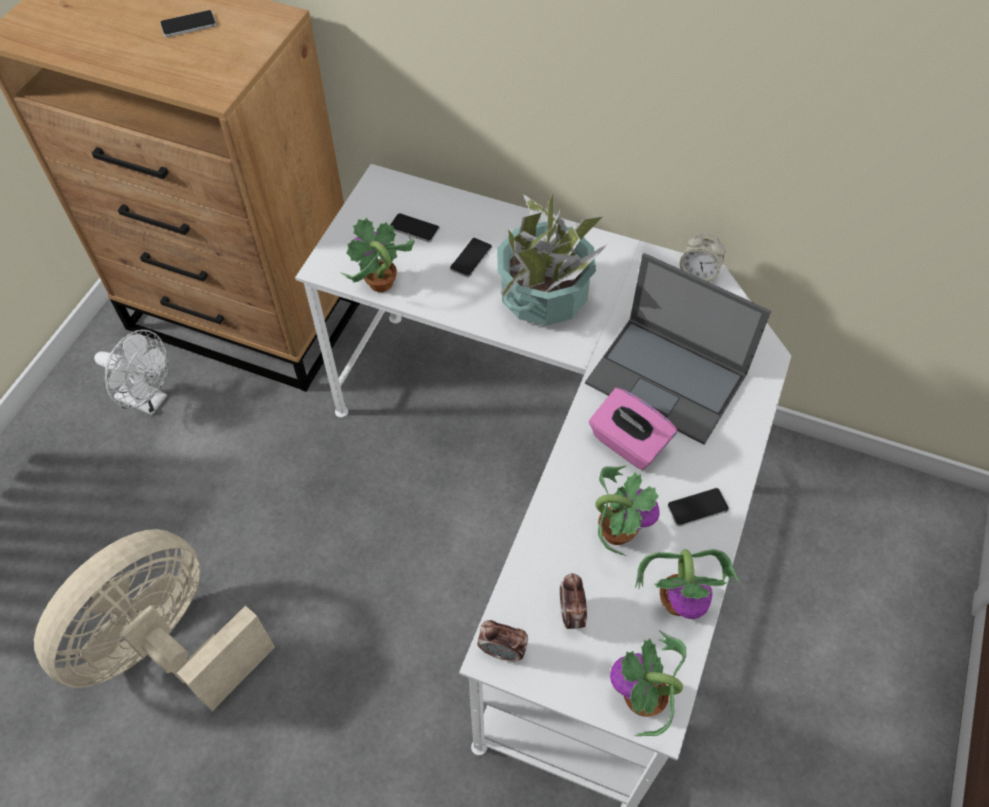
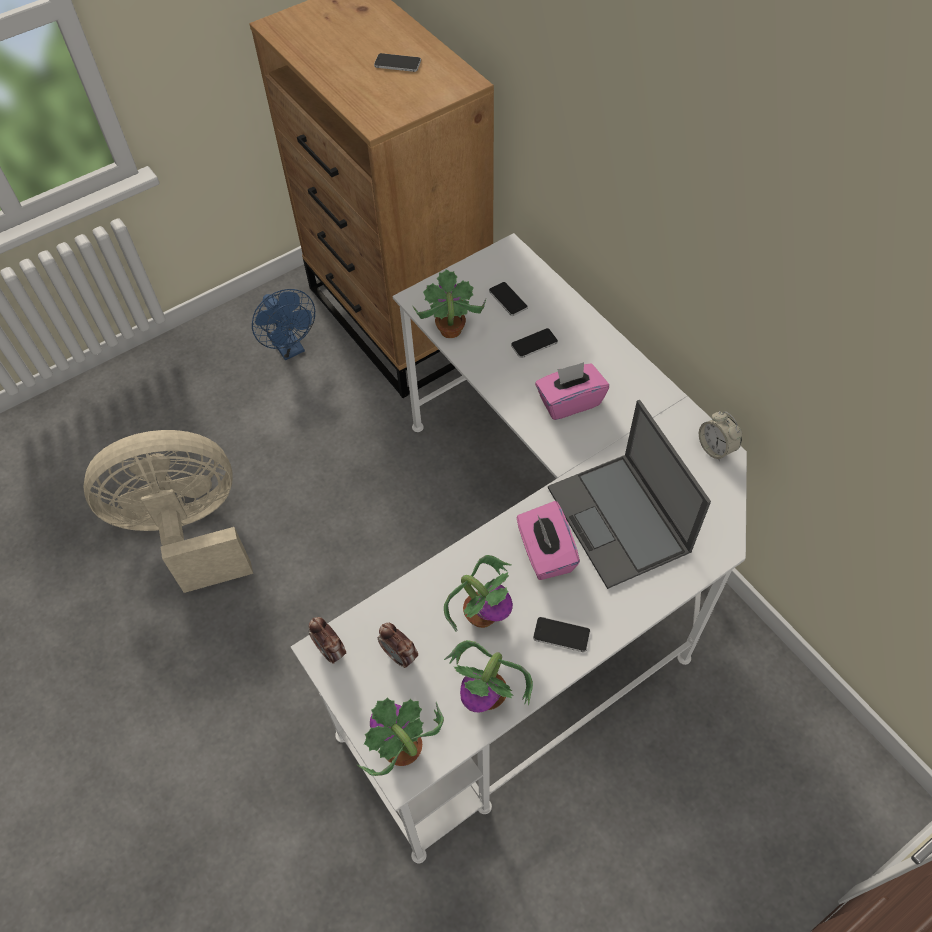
camera: 35 degrees right, 0 degrees up
white fan [94,330,168,415] -> blue fan [252,289,315,360]
potted plant [497,193,609,326] -> pink tissue box [535,362,609,420]
alarm clock [560,573,587,629] -> alarm clock turned 75 degrees counterclockwise [378,623,418,668]

